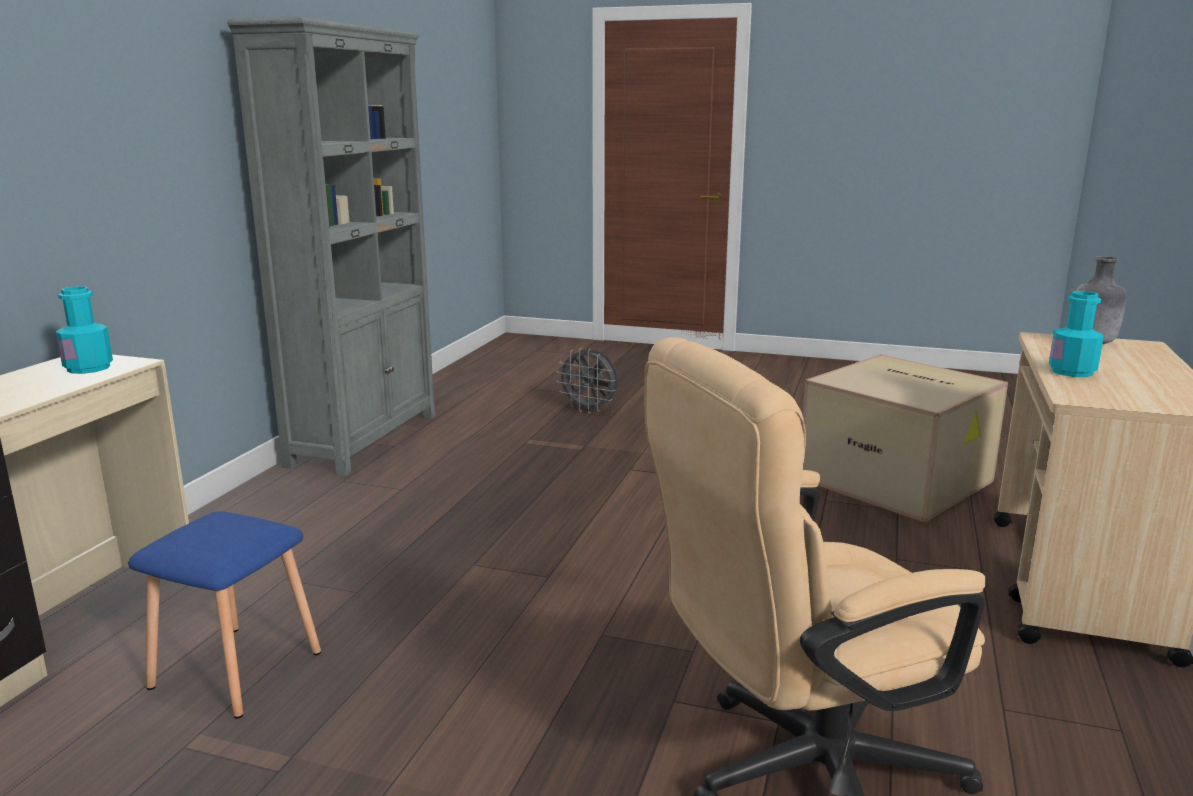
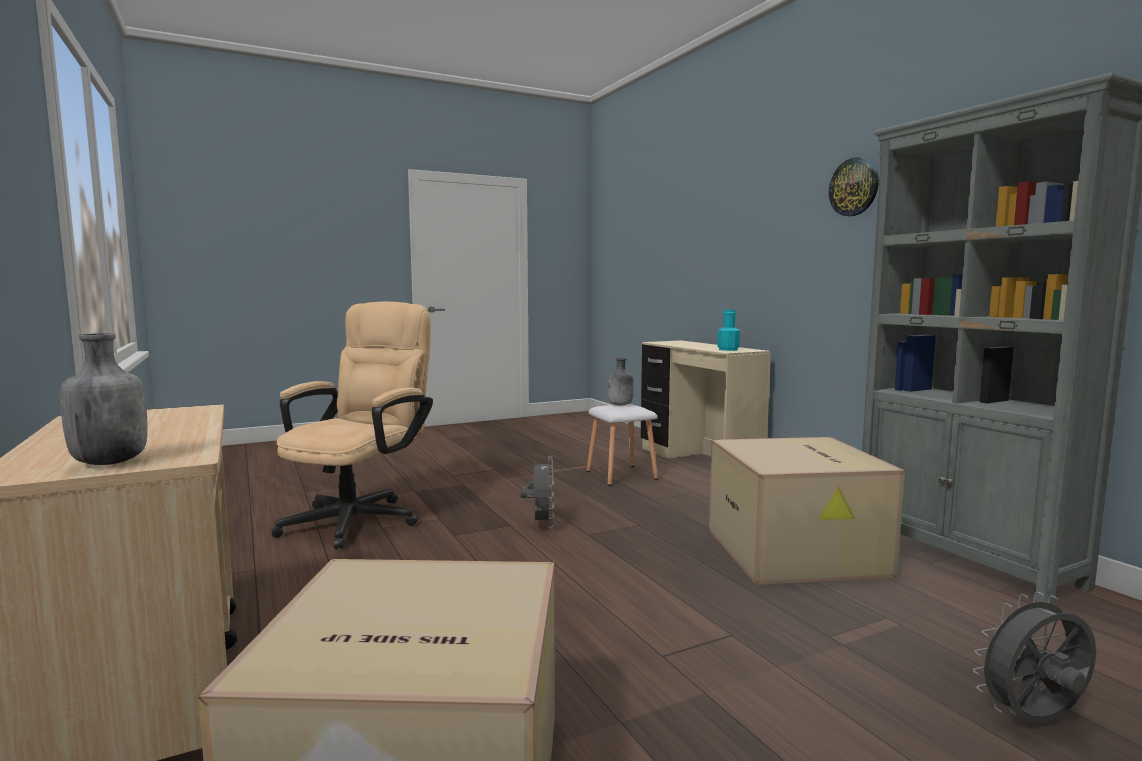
camera: 135 degrees right, 10 degrees down
blue stool [128,511,321,719] -> white stool [587,404,658,486]
turquoise bottle [1049,291,1104,377] -> none
none -> grey fan [521,456,554,528]
none -> grey bottle [608,357,634,406]
none -> cardboard box [709,437,905,585]
none -> wall clock [829,157,879,216]

